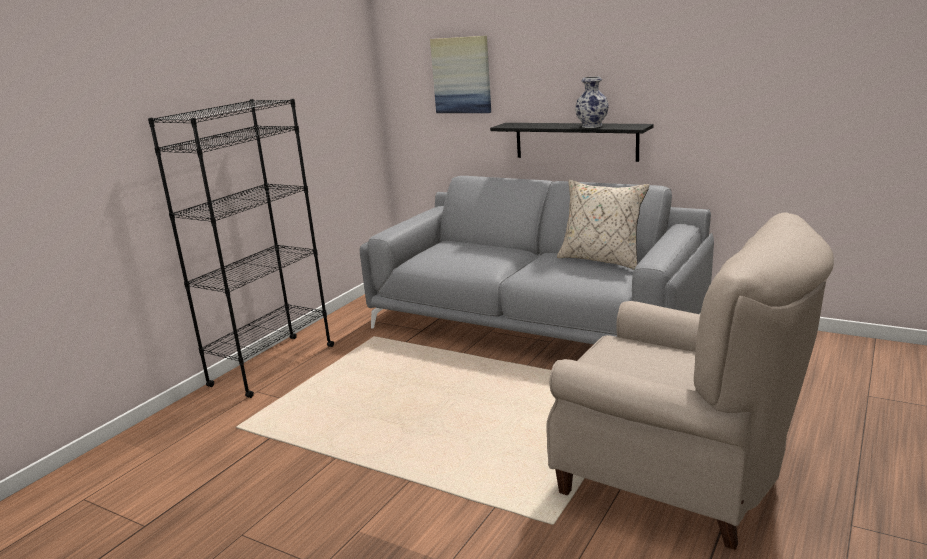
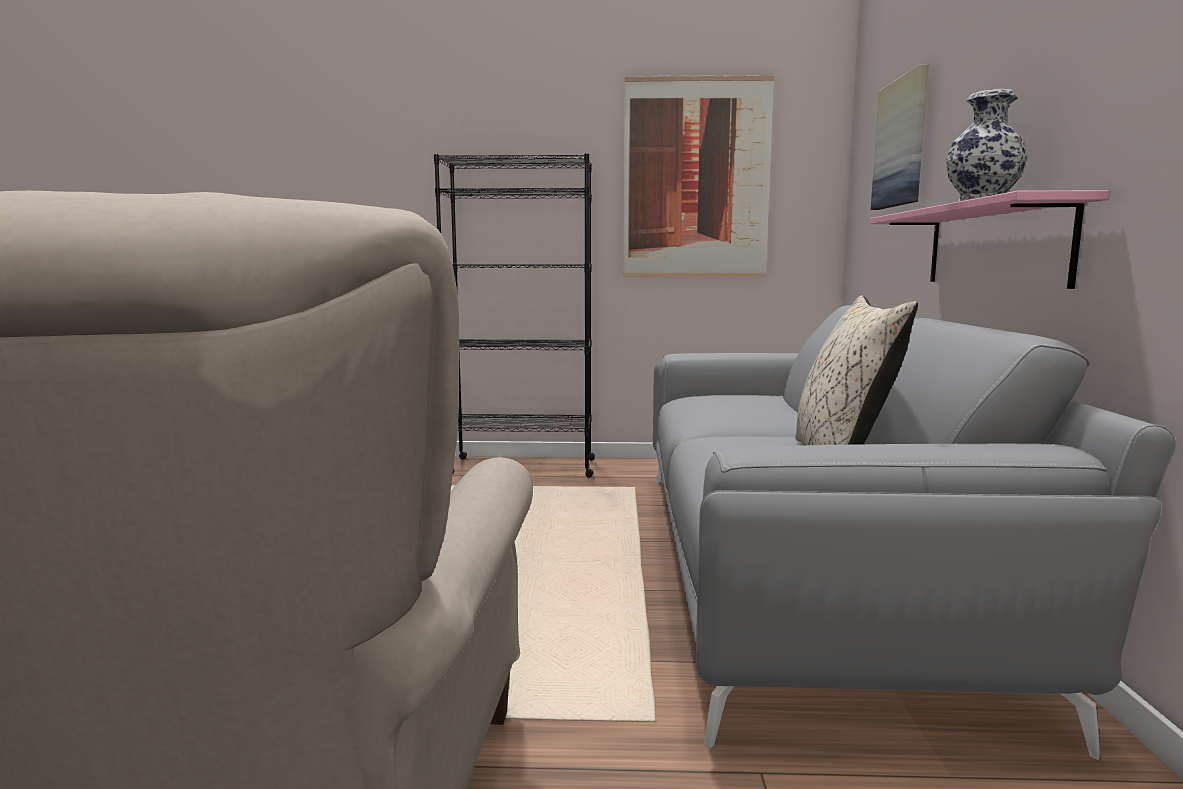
camera: 60 degrees right, 10 degrees down
black shelf [490,123,654,162] -> pink shelf [870,190,1109,289]
none -> picture [623,75,774,277]

